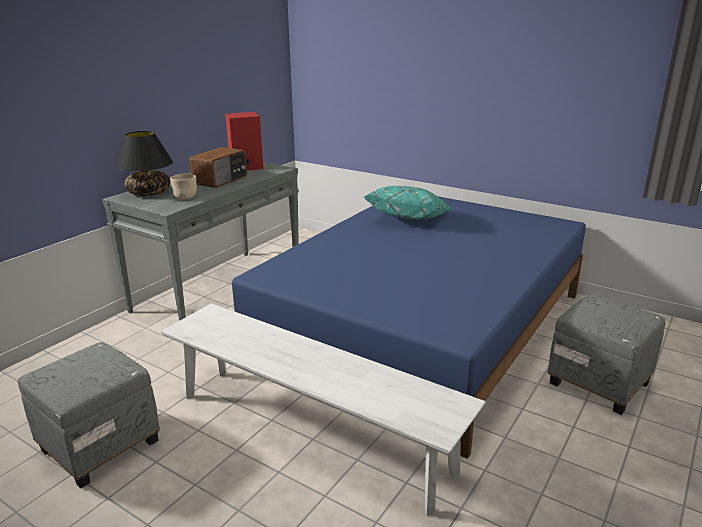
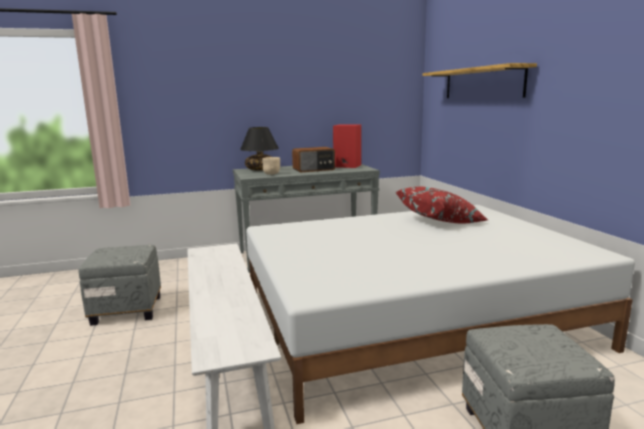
camera: 40 degrees right, 10 degrees down
blue bed [232,196,586,459] -> white bed [246,205,635,424]
turquoise pillow [364,186,452,219] -> red pillow [396,187,488,223]
none -> shelf [423,63,537,98]

